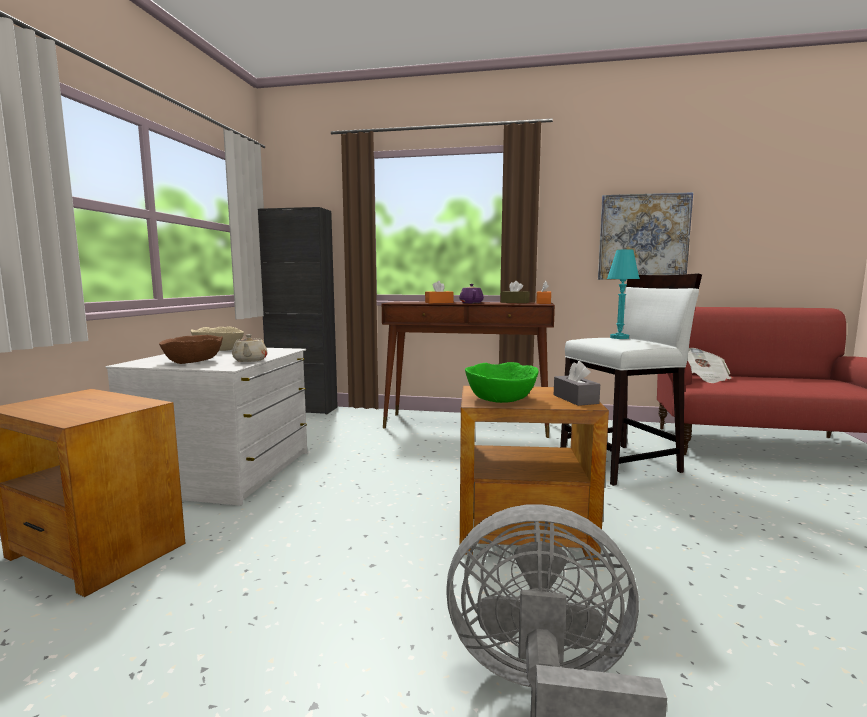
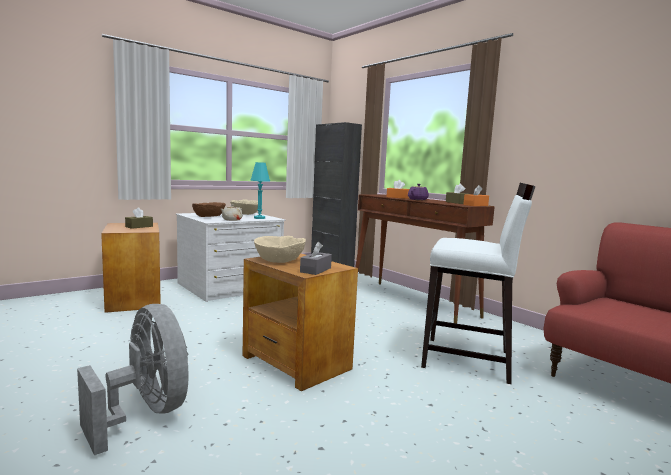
camera: 40 degrees right, 0 degrees up
green bowl [465,362,538,403] -> beige bowl [254,236,306,263]
picture [598,192,693,280] -> none
turquoise table lamp [607,249,640,339] -> turquoise table lamp moved to [250,162,270,219]
newspaper [687,348,731,383] -> none
none -> brown tissue box [125,208,153,229]

